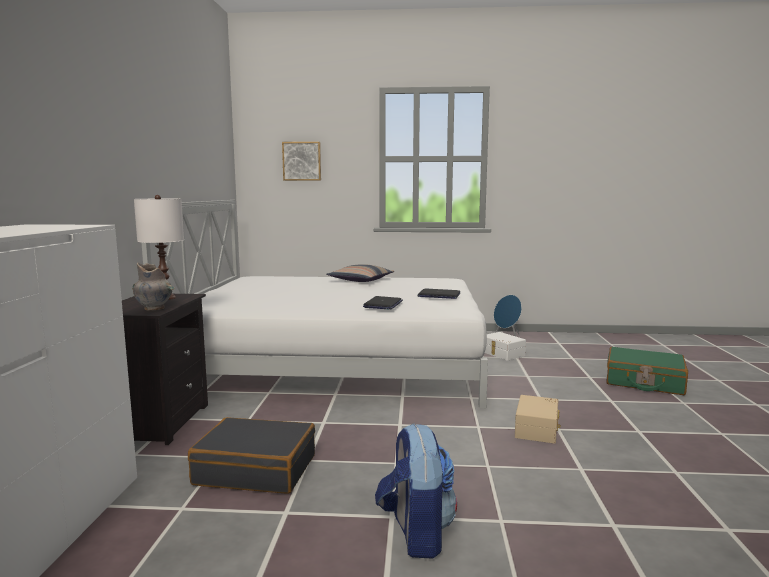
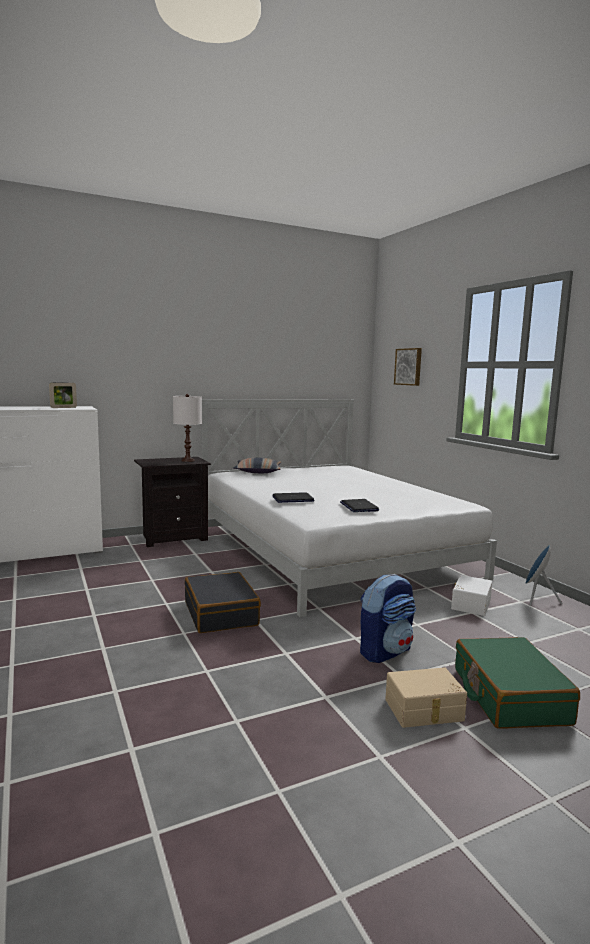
camera: 60 degrees right, 0 degrees up
grey vase [132,263,175,310] -> none
black suitcase [188,417,315,494] -> black suitcase moved to [185,572,261,633]
pillow [326,264,394,282] -> pillow moved to [233,457,281,473]
backpack [375,423,457,558] -> backpack moved to [360,574,416,663]
beige storage box [515,395,561,444] -> beige storage box moved to [385,667,467,728]
none -> picture frame [49,383,77,408]

